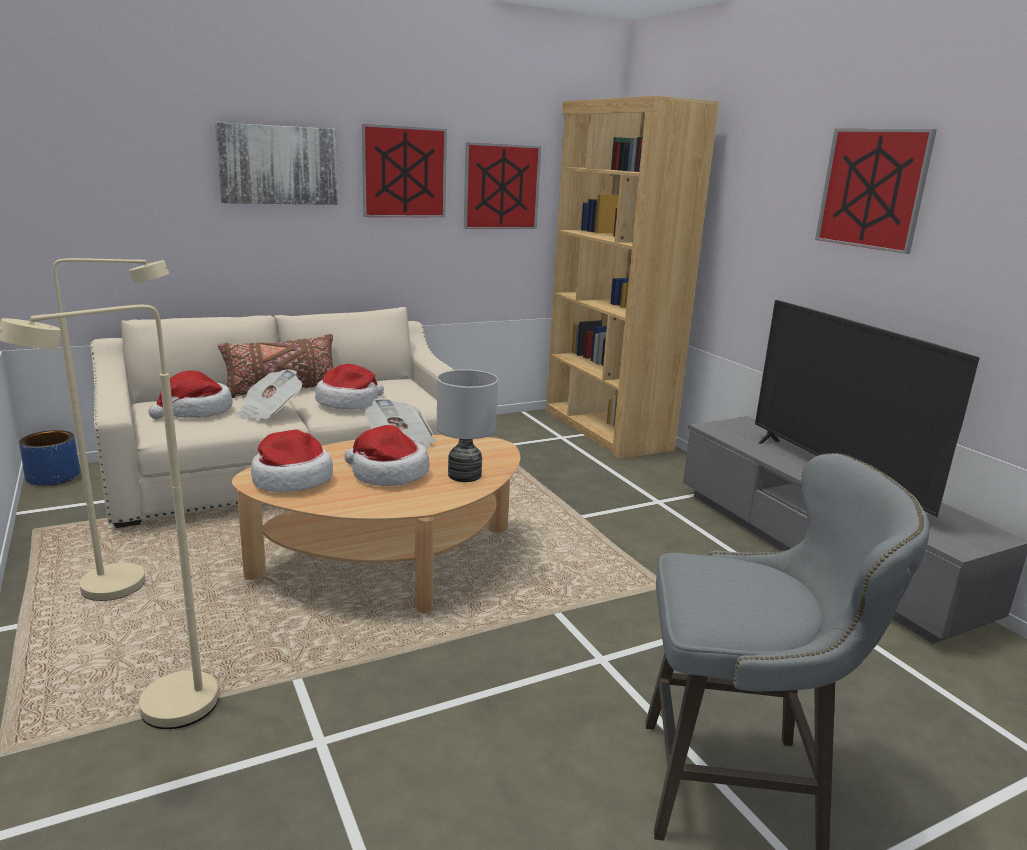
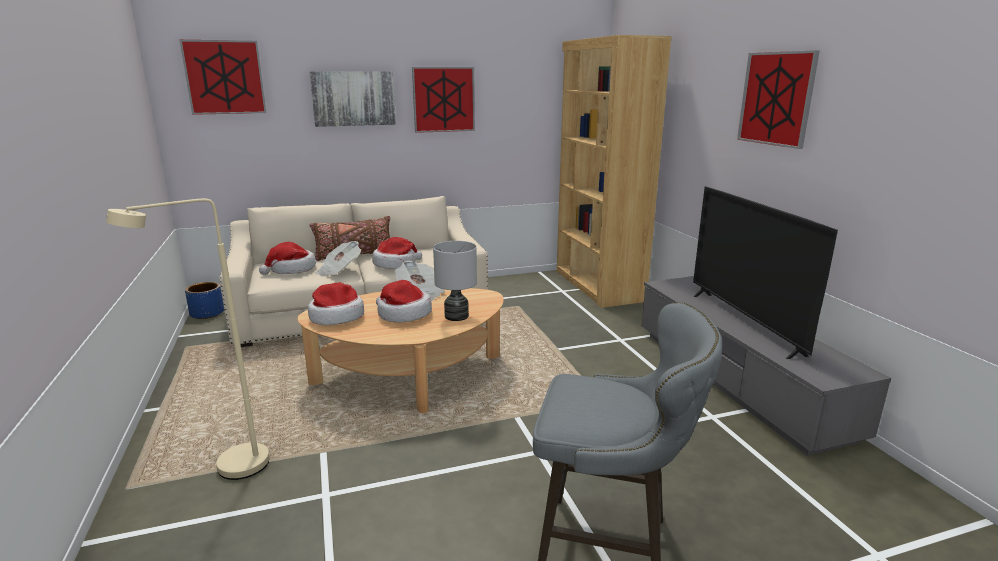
camera: 10 degrees right, 0 degrees up
beige floor lamp [53,258,169,601] -> none
picture [464,143,541,229] -> picture moved to [180,40,266,115]

